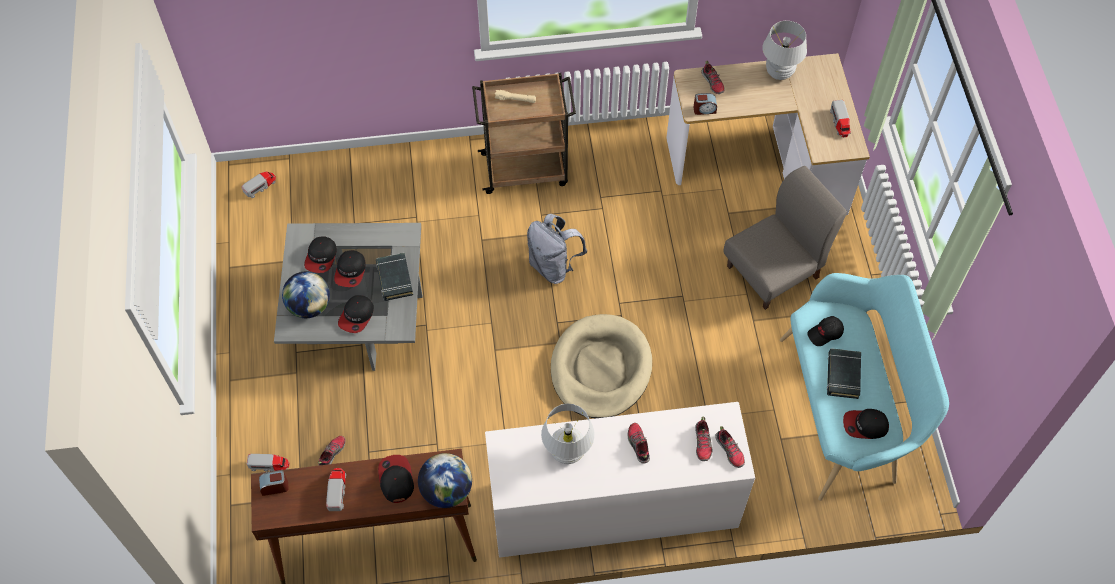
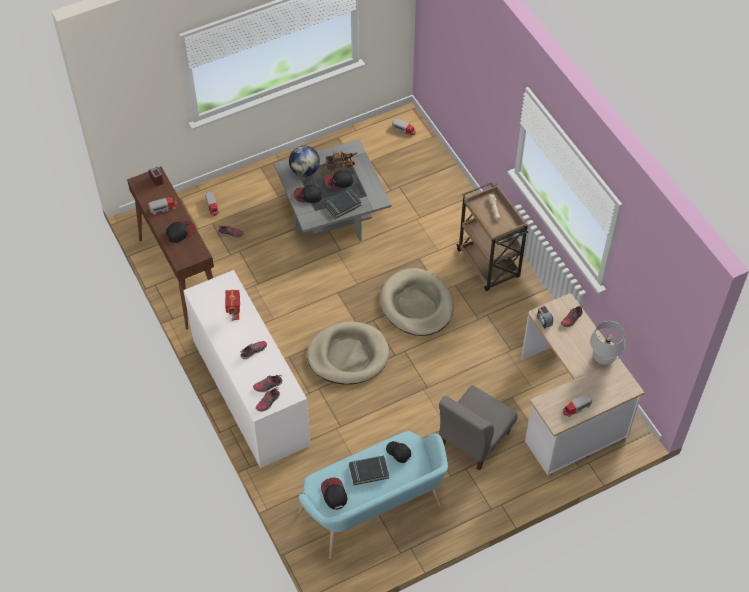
camera: 70 degrees right, 5 degrees down
cap [304,237,337,273] -> toy truck [326,151,359,170]
globe [418,453,472,508] -> none
grey backpack [527,214,587,284] -> beige dog bed [380,268,453,336]
white table lamp [541,404,595,464] -> toy robot [225,290,240,321]
grey chair [724,166,847,310] -> grey chair turned 90 degrees clockwise [439,385,517,471]

